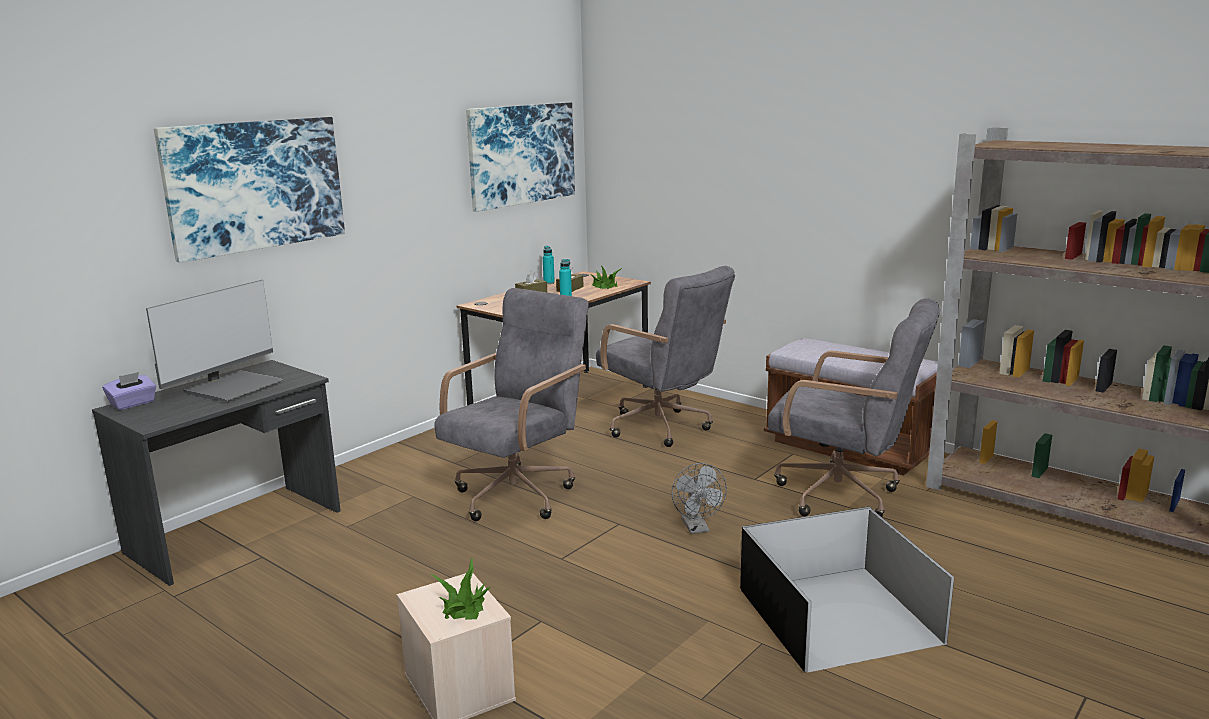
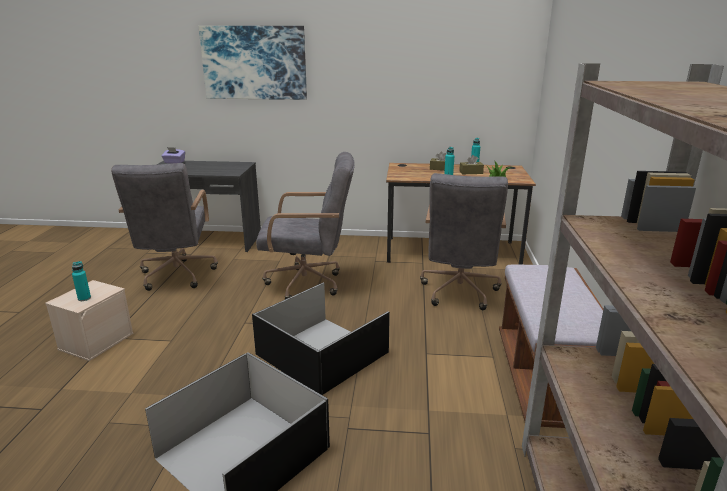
camera: 55 degrees right, 5 degrees up
monitor [146,280,283,401] -> none
potted plant [431,557,492,620] -> turquoise bottle [72,261,91,301]
picture [466,102,575,212] -> none
grey fan [672,463,727,534] -> black storage box [252,283,390,395]
grey office chair [768,299,940,517] -> grey office chair moved to [111,163,218,291]

